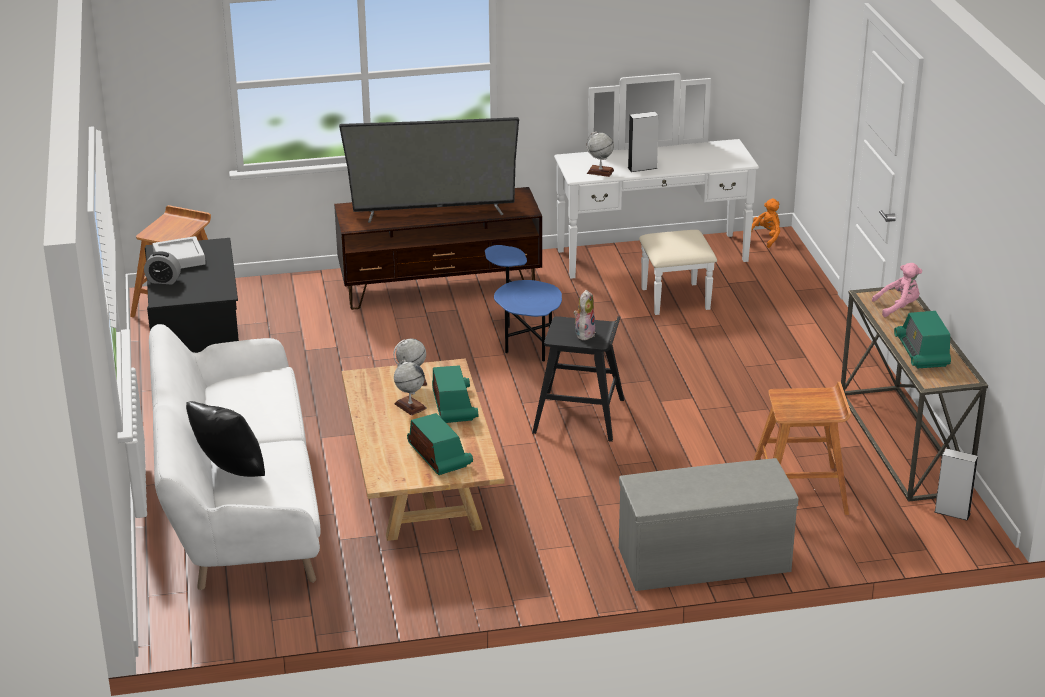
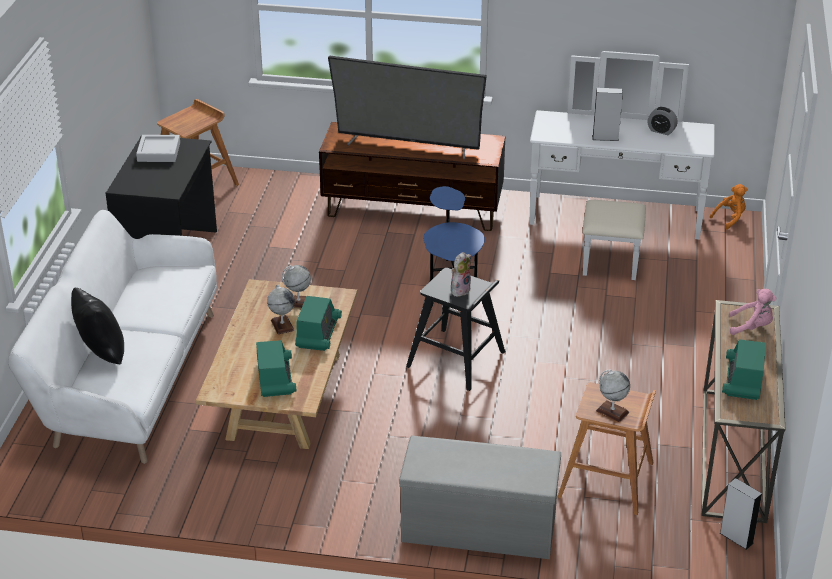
camera: 20 degrees right, 5 degrees up
alarm clock [144,251,181,285] -> alarm clock moved to [648,107,678,135]
globe [586,132,614,177] -> globe moved to [596,370,630,422]

